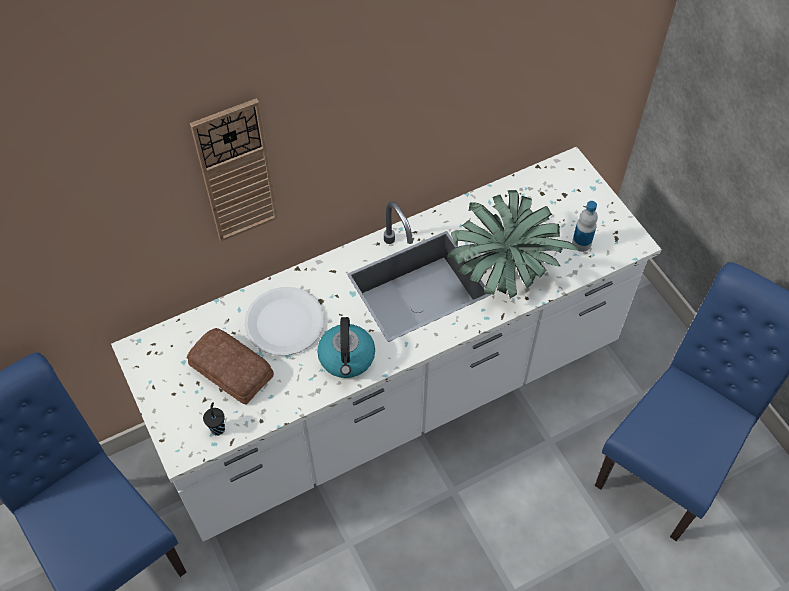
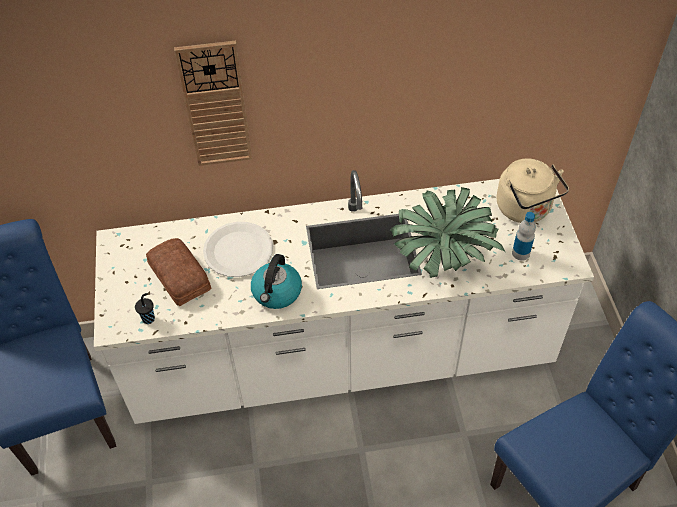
camera: 20 degrees right, 5 degrees down
none -> beige kettle [497,158,569,223]

